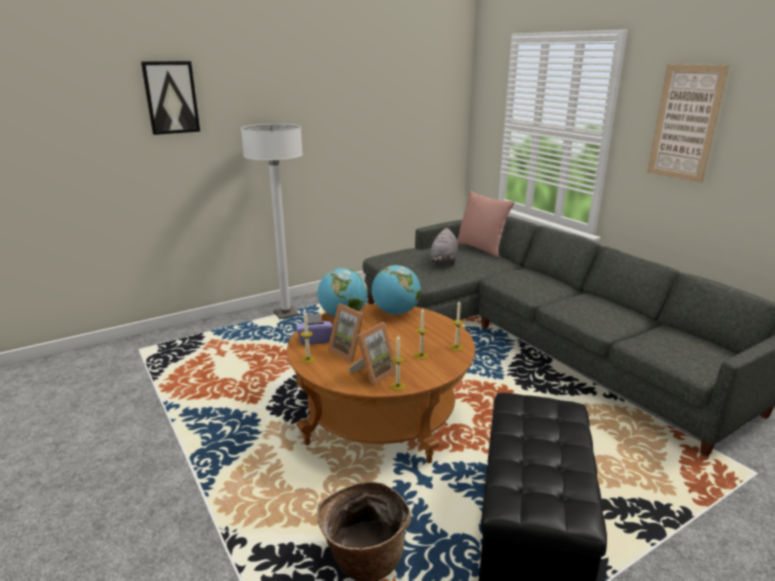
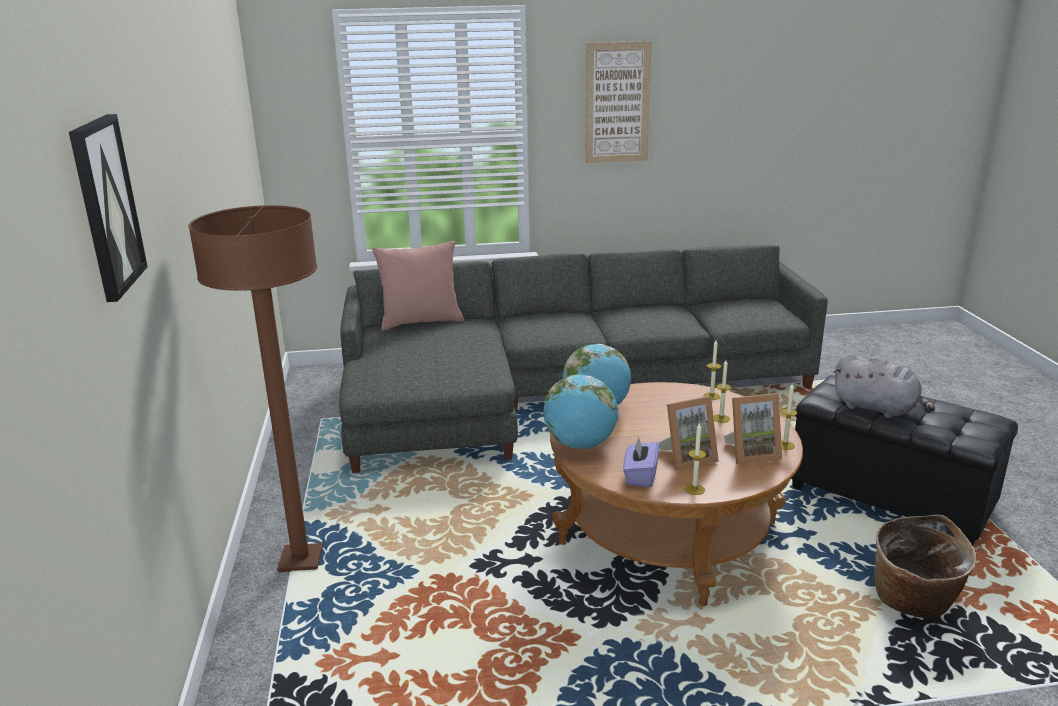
camera: 65 degrees left, 0 degrees up
white floor lamp [241,124,303,319] -> brown floor lamp [188,205,323,572]
picture frame [349,322,396,386] -> picture frame turned 105 degrees clockwise [724,393,782,464]
grey plush toy [431,228,458,266] -> grey plush toy moved to [833,353,935,418]

